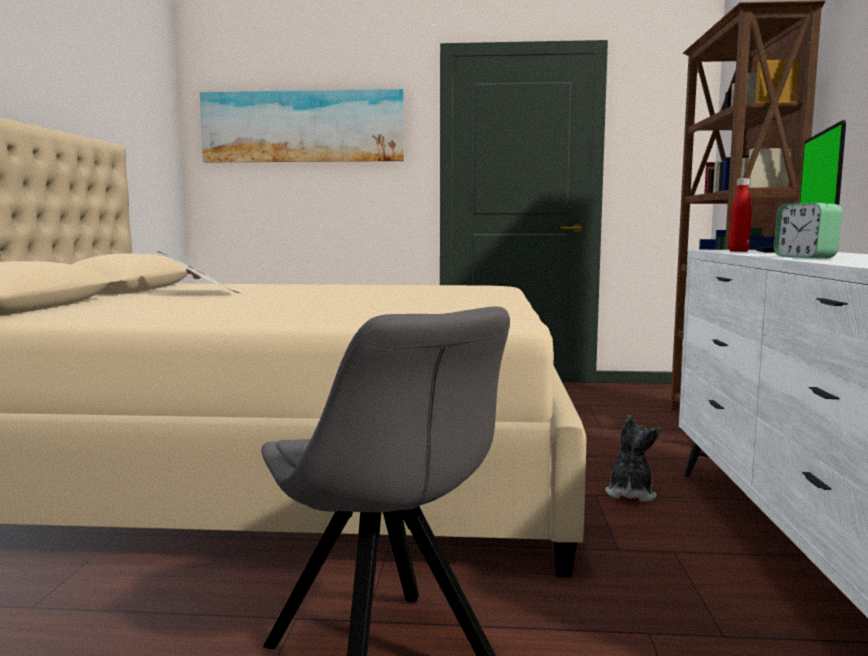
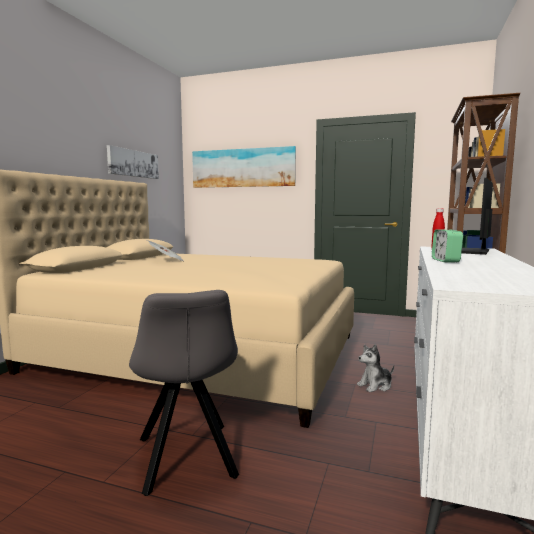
camera: 15 degrees right, 0 degrees up
plush toy [605,415,661,502] -> plush toy turned 150 degrees counterclockwise [357,344,394,392]
none -> picture [107,145,159,179]

